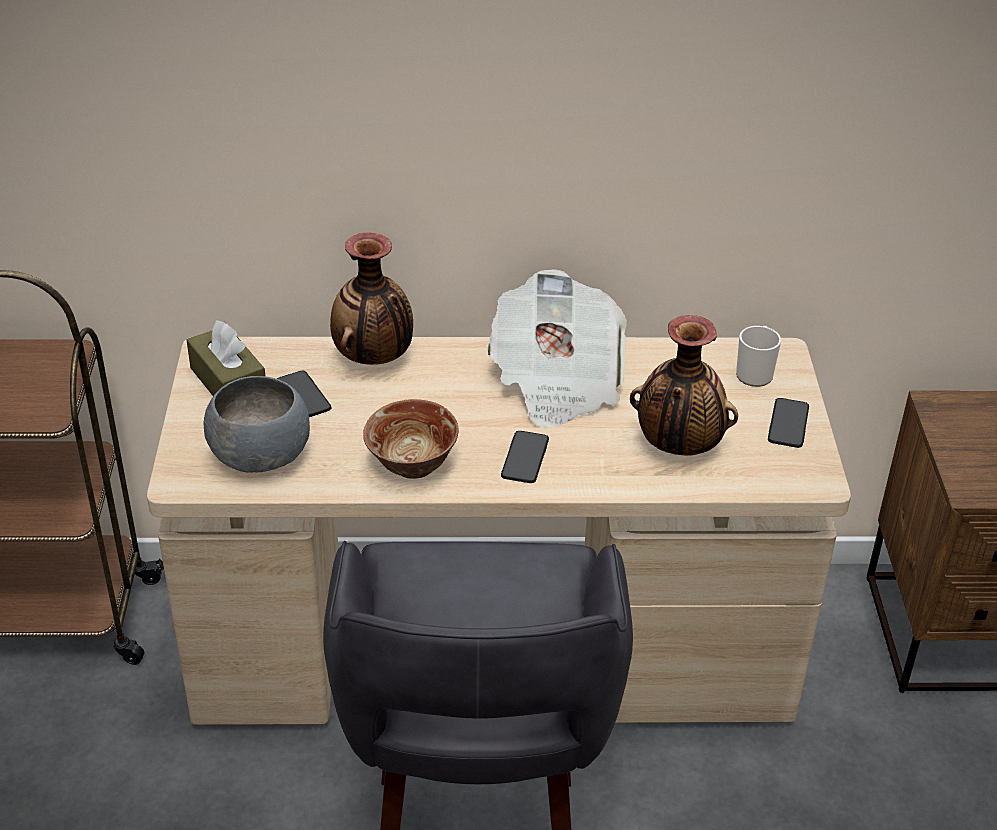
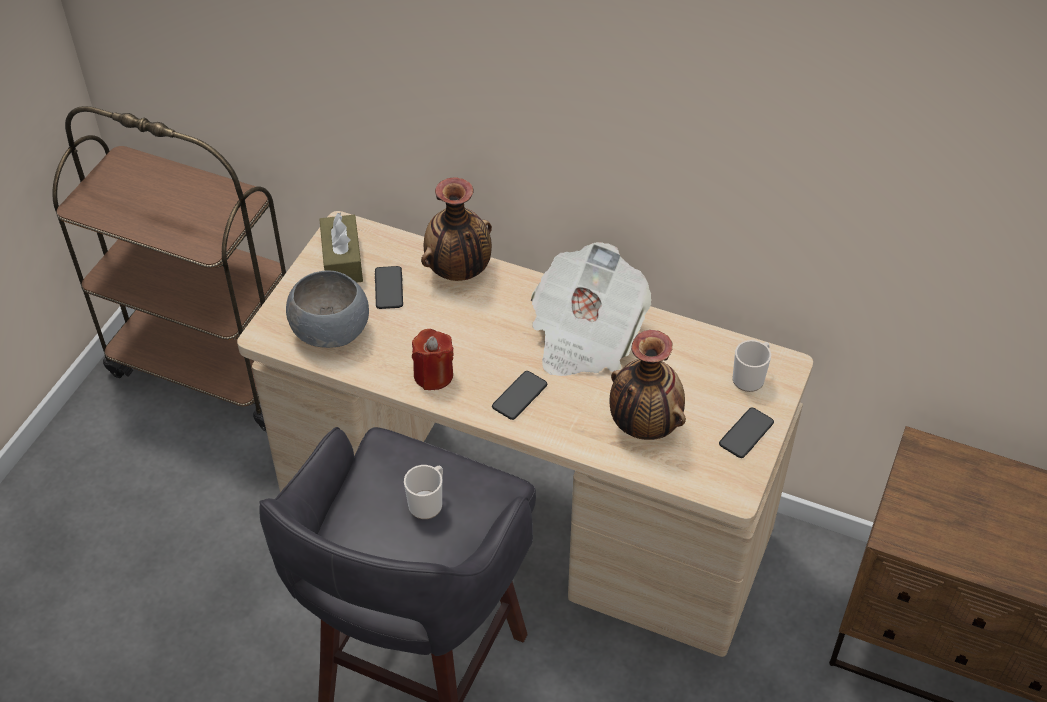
camera: 25 degrees right, 10 degrees up
bowl [363,399,458,479] -> red candle [412,329,454,390]
none -> mug [404,465,443,519]

